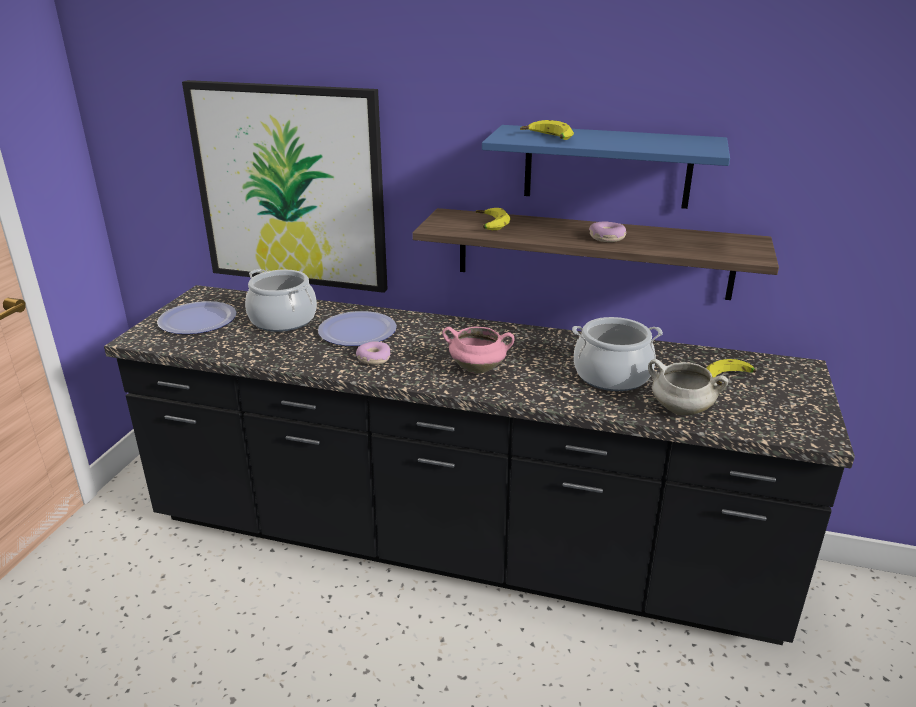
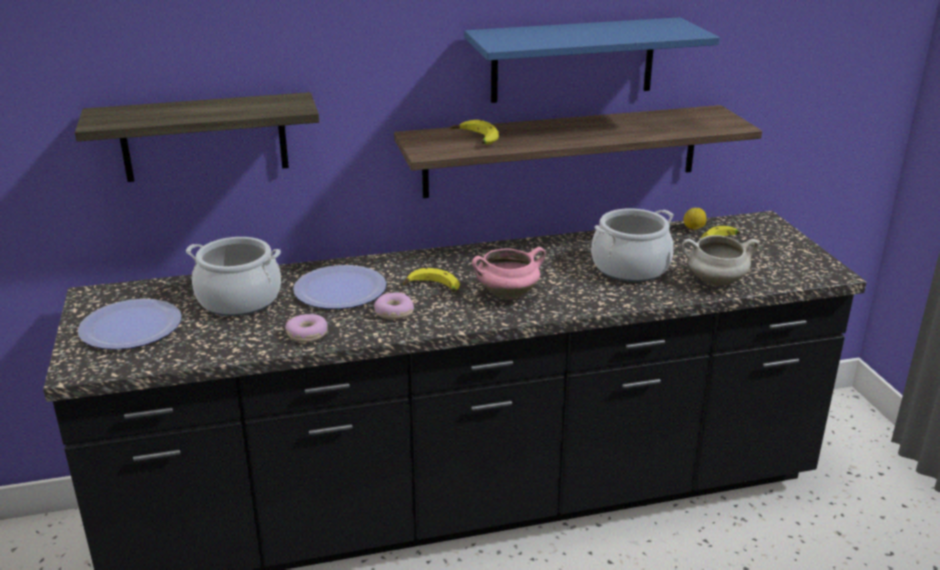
camera: 30 degrees left, 0 degrees up
picture [182,80,388,293] -> shelf [75,92,319,182]
banana [520,120,574,140] -> banana moved to [403,268,460,292]
donut [589,221,626,242] -> donut moved to [285,314,328,342]
none -> lemon [683,208,706,230]

